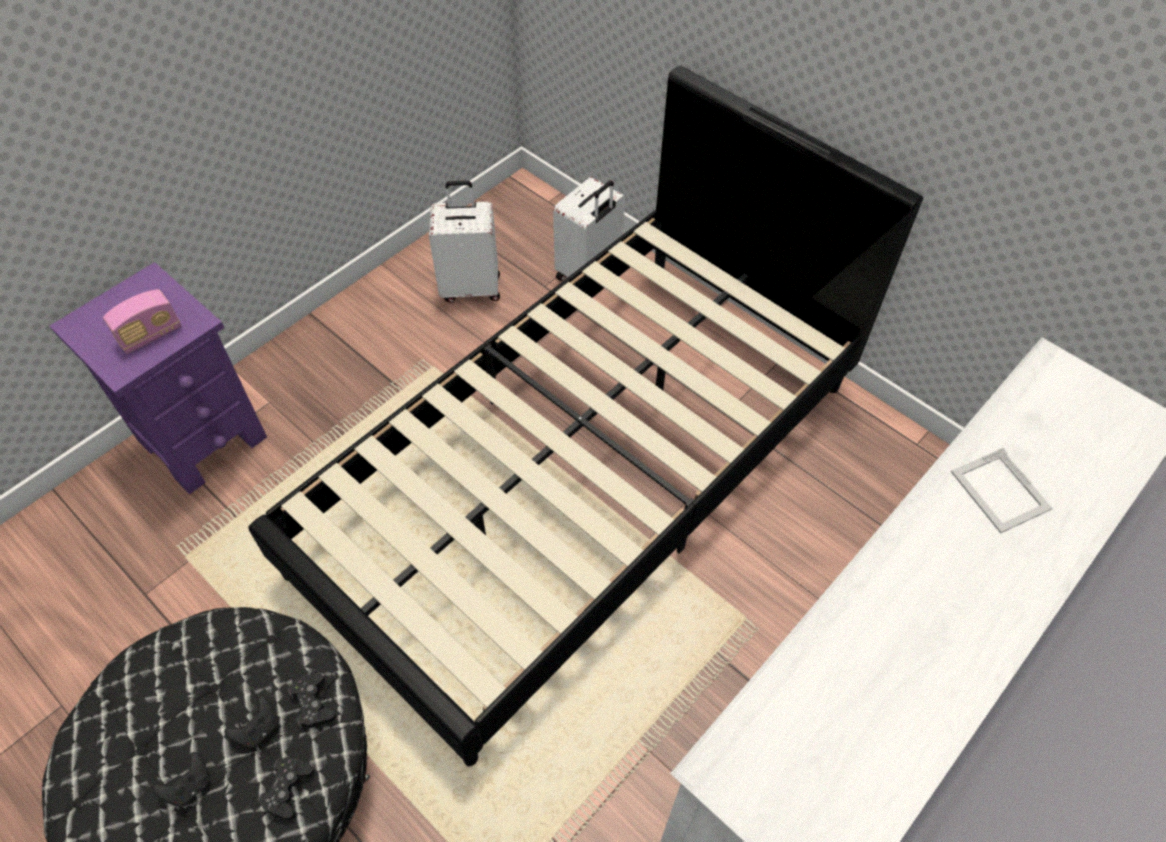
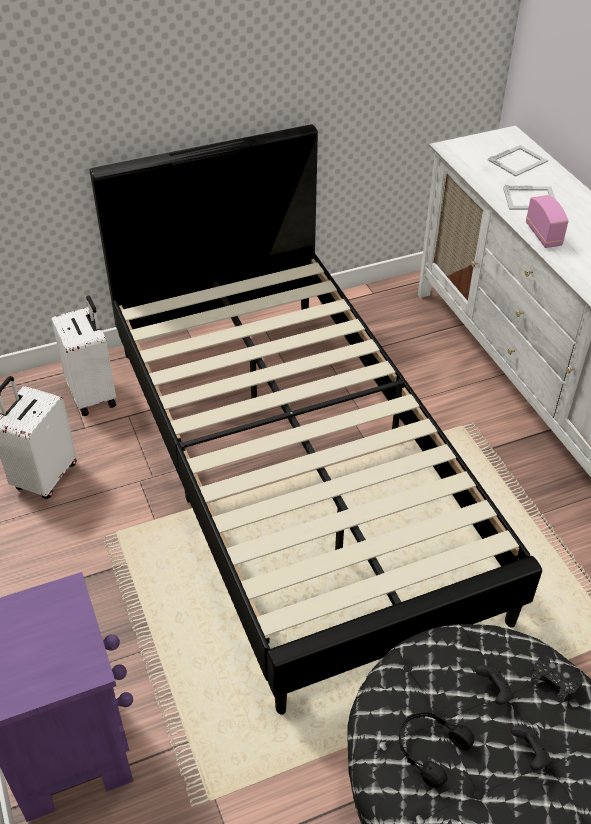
camera: 65 degrees left, 10 degrees down
radio [103,289,181,354] -> radio moved to [526,195,568,248]
black game controller [288,673,337,728] -> none
none -> black headphones [399,712,475,788]
none -> picture frame [488,145,548,176]

